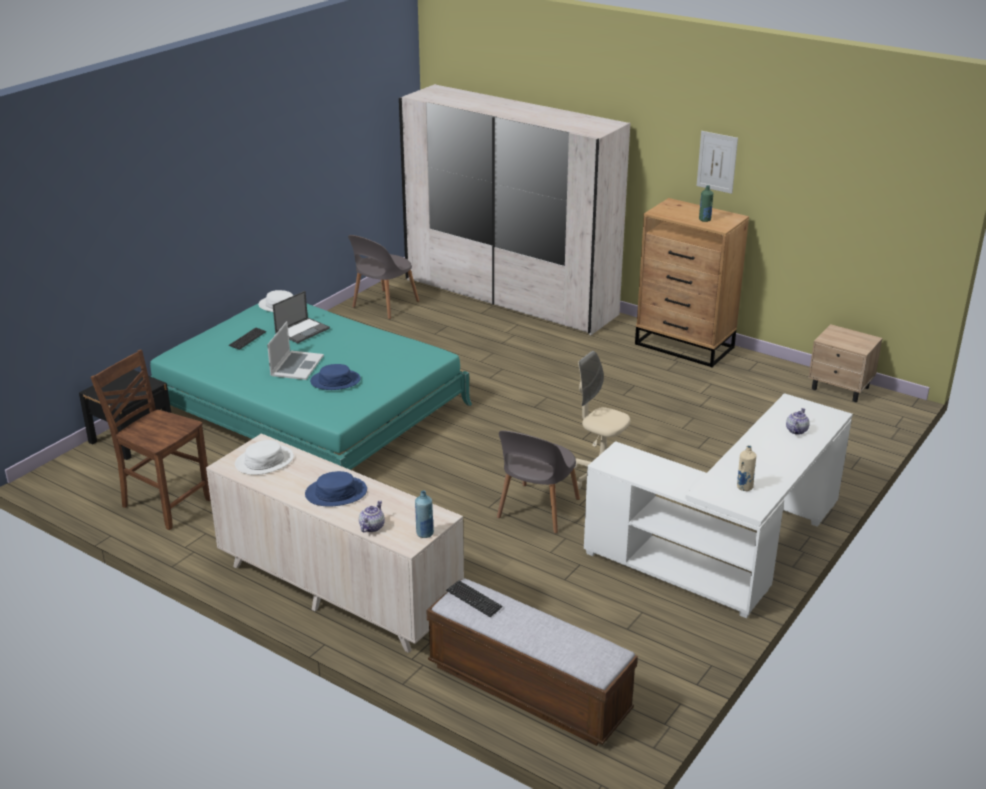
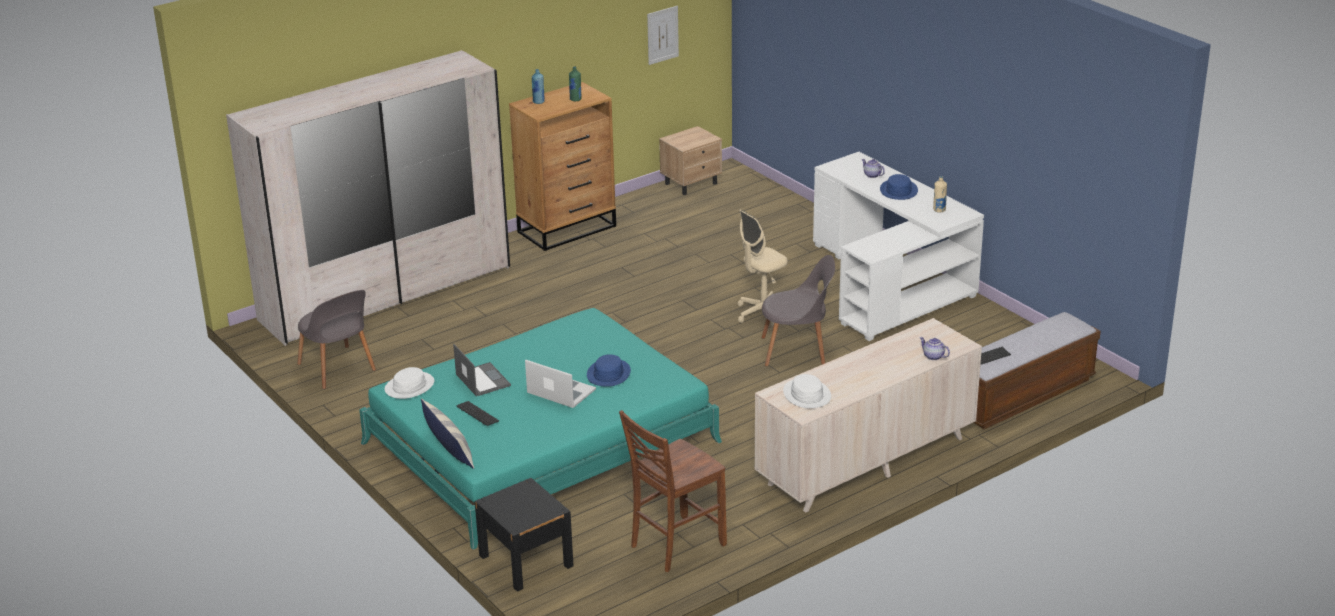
camera: 70 degrees left, 0 degrees up
blue hat [305,471,367,507] -> blue hat moved to [880,174,918,200]
blue bottle [415,490,434,538] -> blue bottle moved to [532,69,545,104]
grey chair [497,430,580,534] -> grey chair turned 45 degrees counterclockwise [761,255,835,366]
picture [697,131,738,194] -> picture moved to [647,6,679,65]
none -> pillow [421,398,474,469]

